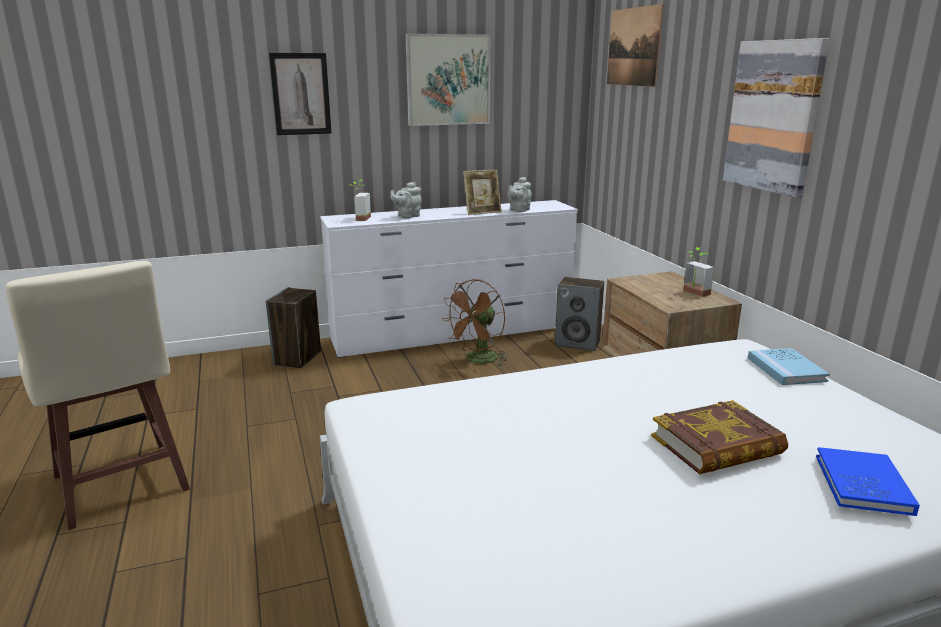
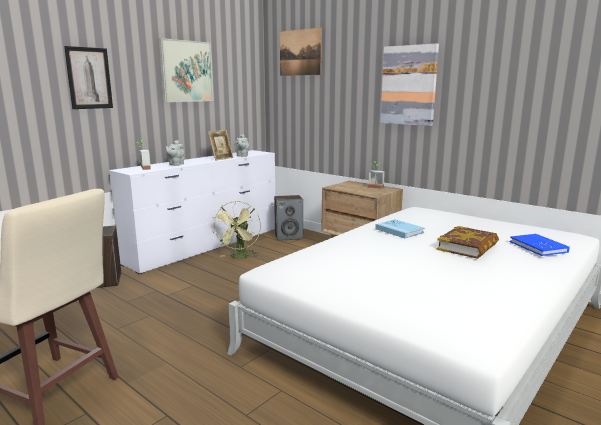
camera: 30 degrees left, 5 degrees down
brown fan [442,279,508,366] -> green fan [213,201,261,258]
blue book [748,348,830,385] -> blue book moved to [375,219,424,238]

